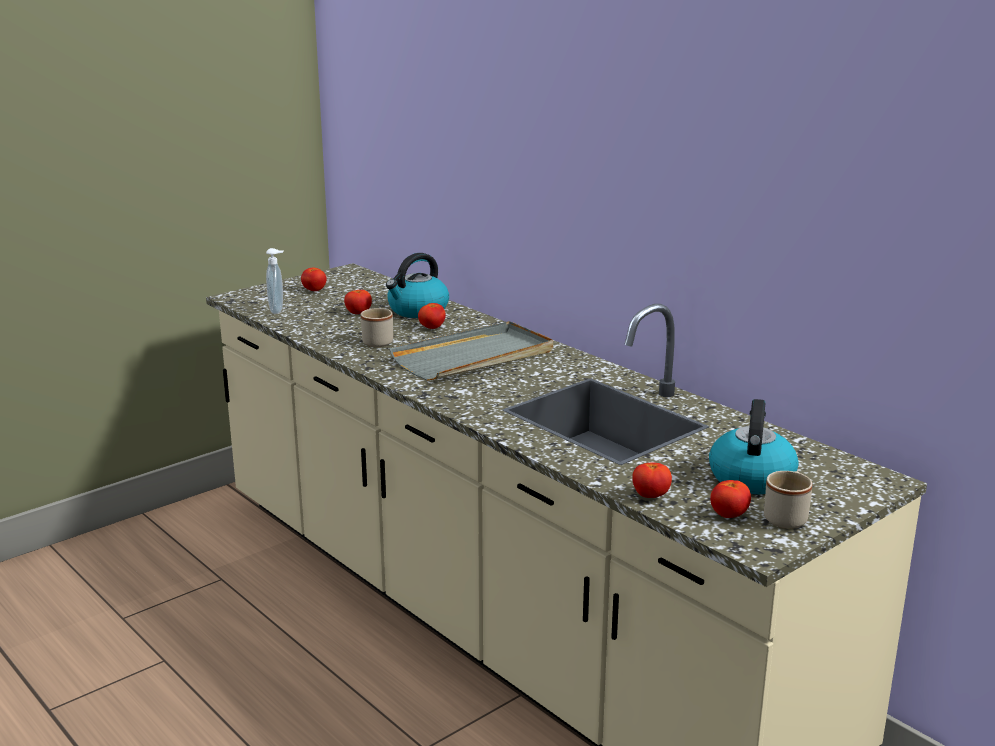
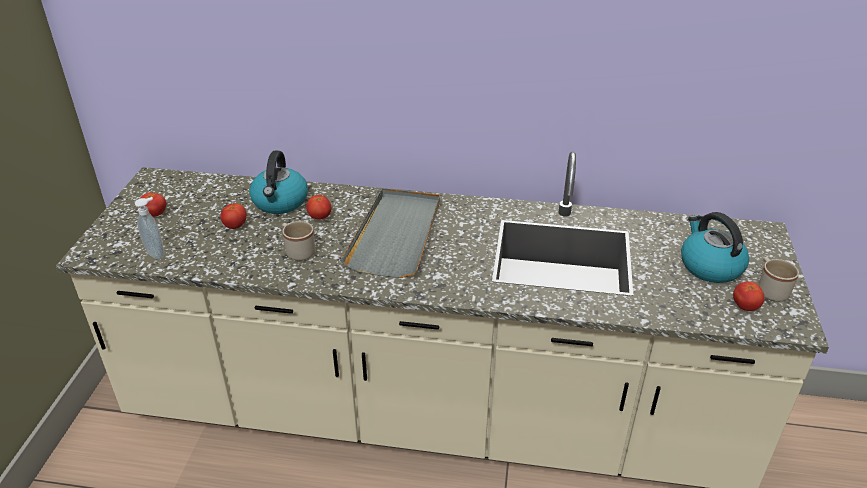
camera: 40 degrees left, 15 degrees up
tomato [632,462,672,498] -> none

